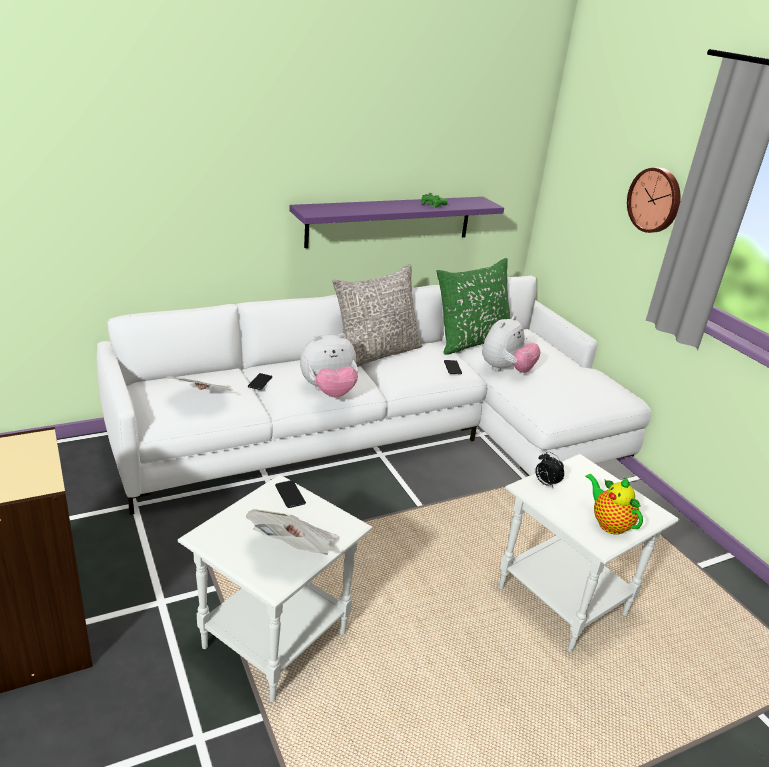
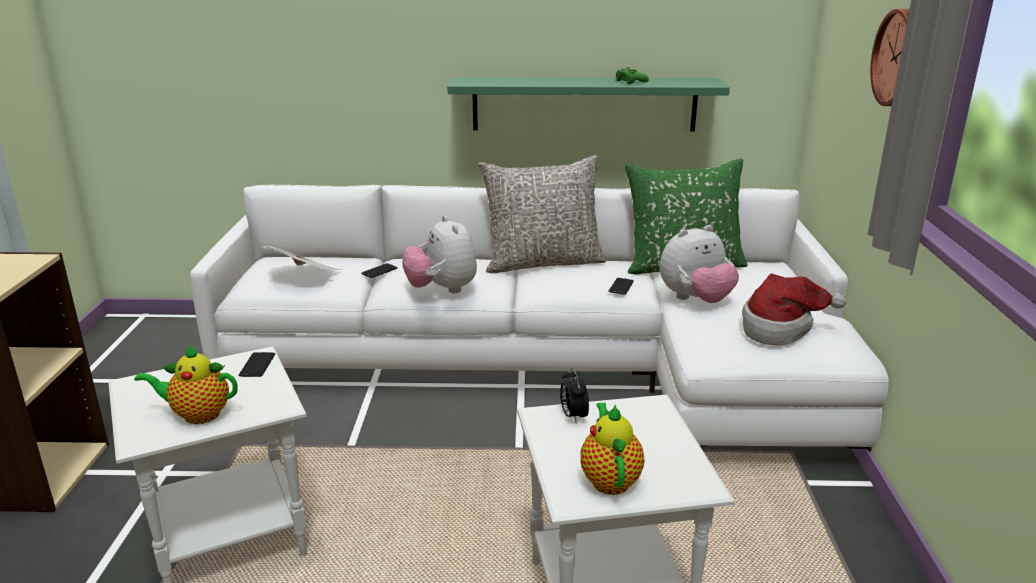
camera: 30 degrees right, 5 degrees down
newspaper [246,509,339,555] -> teapot [134,345,238,424]
purple shelf [289,197,504,248] -> green shelf [447,77,730,132]
plush toy [300,333,358,397] -> plush toy turned 60 degrees clockwise [403,215,477,293]
none -> hat [742,274,847,346]

